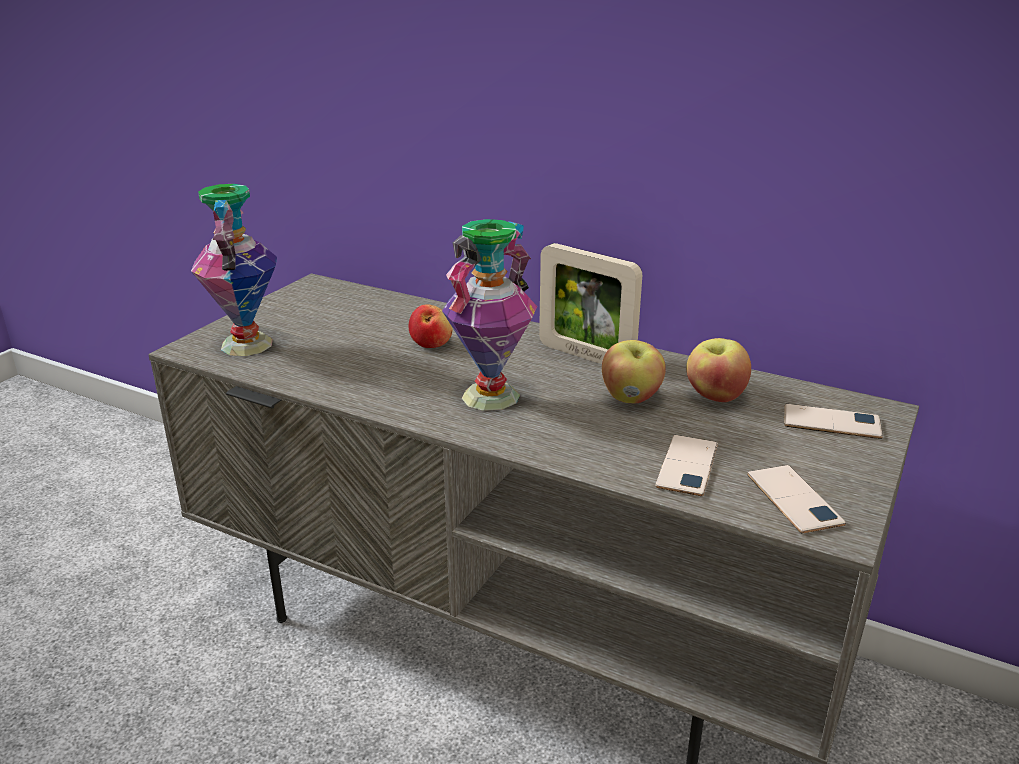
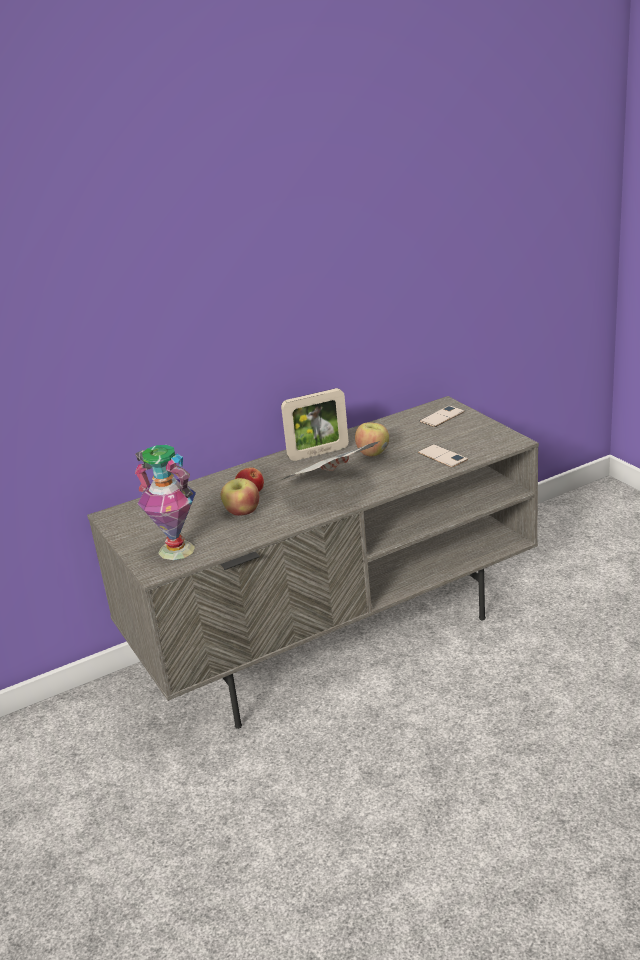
camera: 55 degrees left, 0 degrees up
vase [442,219,537,411] -> newspaper [281,441,380,480]
apple [686,338,751,402] -> apple moved to [221,478,259,516]
phone [747,465,846,534] -> none

